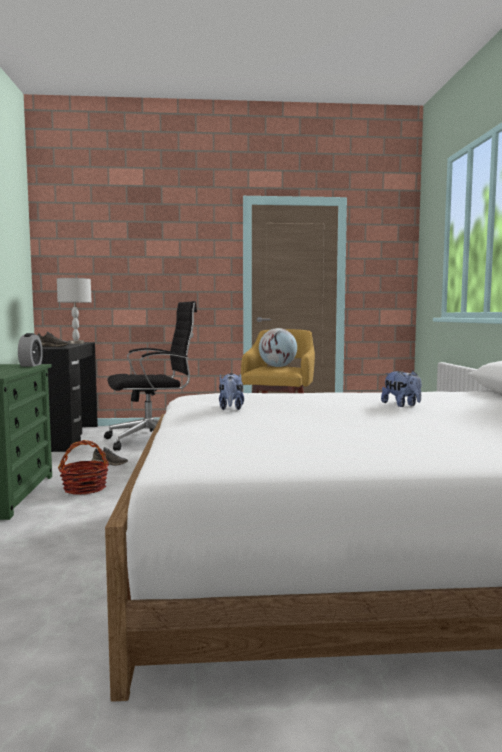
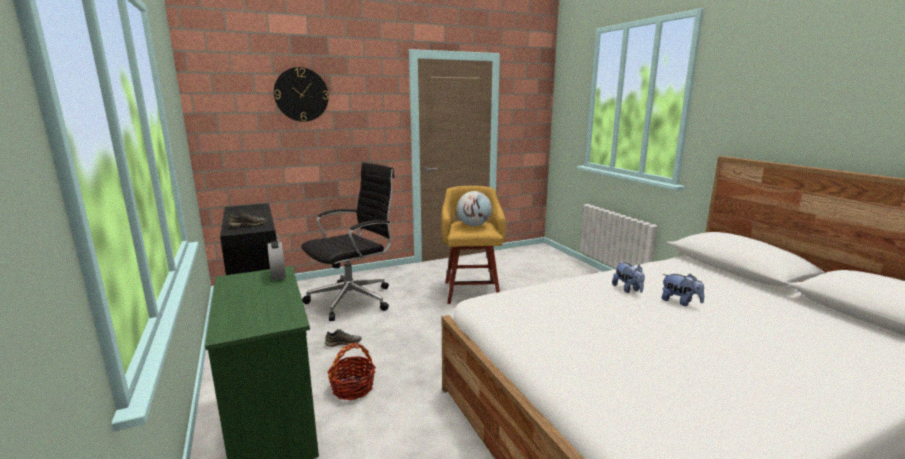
camera: 20 degrees left, 10 degrees up
grey table lamp [57,278,92,344] -> none
plush toy [219,373,244,410] -> plush toy moved to [612,262,645,293]
none -> wall clock [274,67,329,122]

